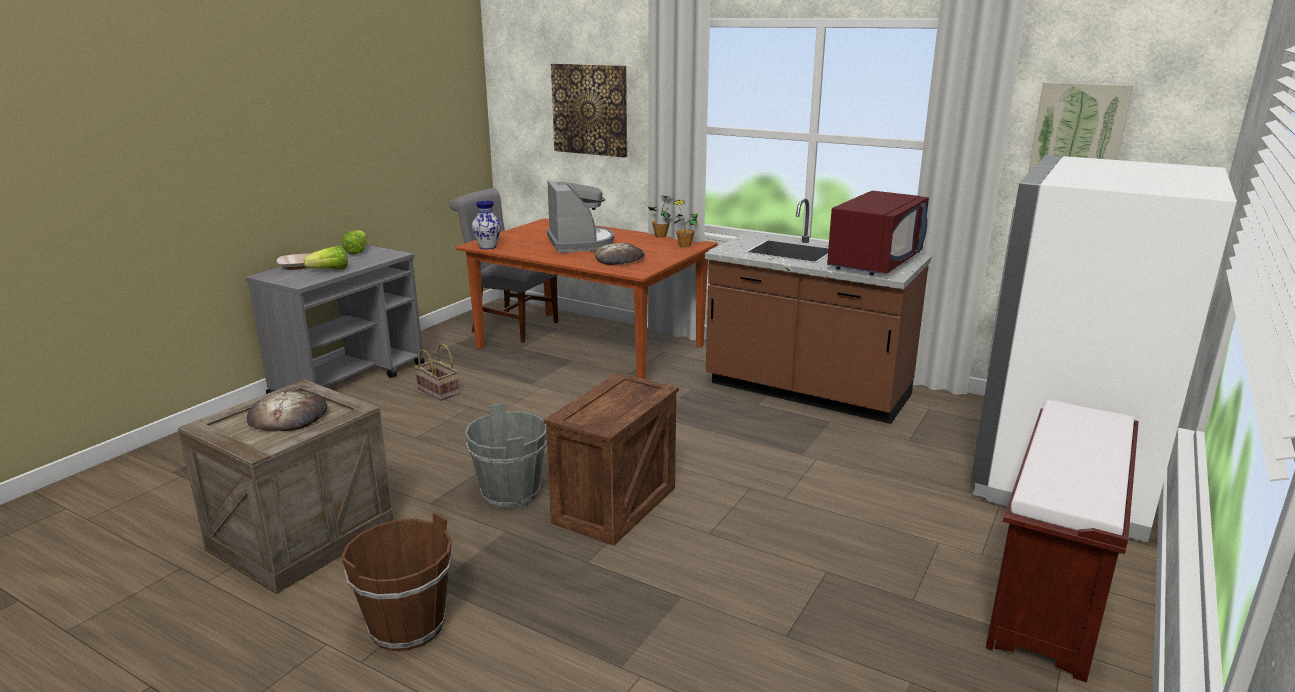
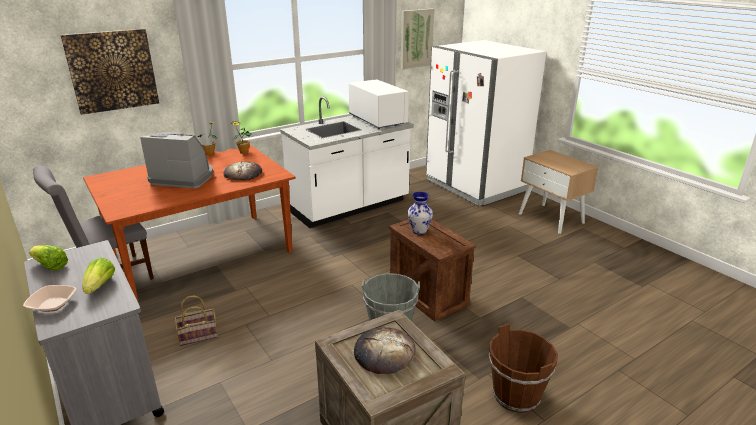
camera: 65 degrees left, 5 degrees up
vase [472,201,501,249] -> vase moved to [407,192,433,234]
brown counter [705,198,931,424] -> white counter [280,97,414,228]
red microwave [827,191,929,275] -> white microwave [349,80,409,129]
brown bench [986,400,1139,683] -> beige nightstand [519,150,599,234]

